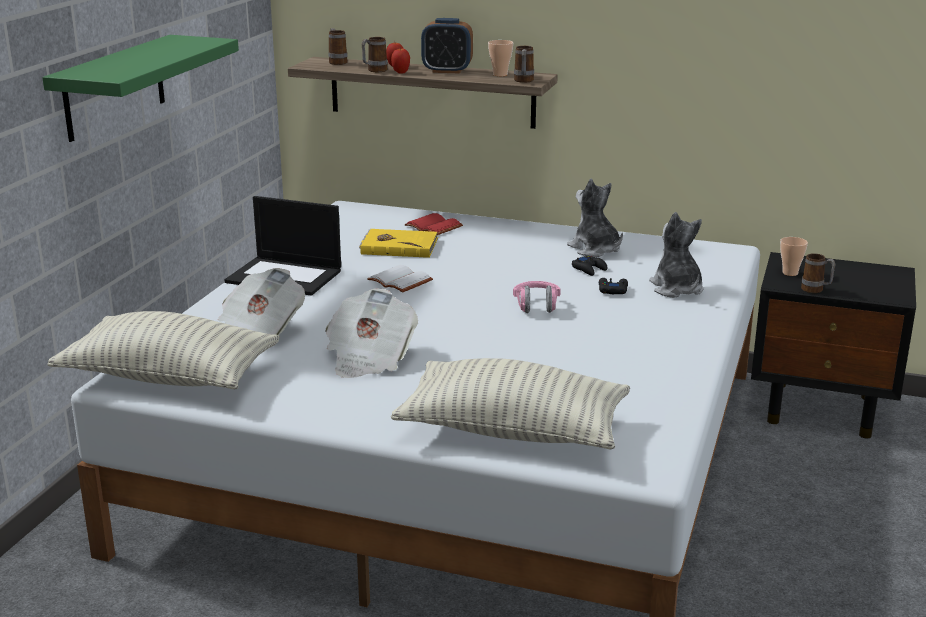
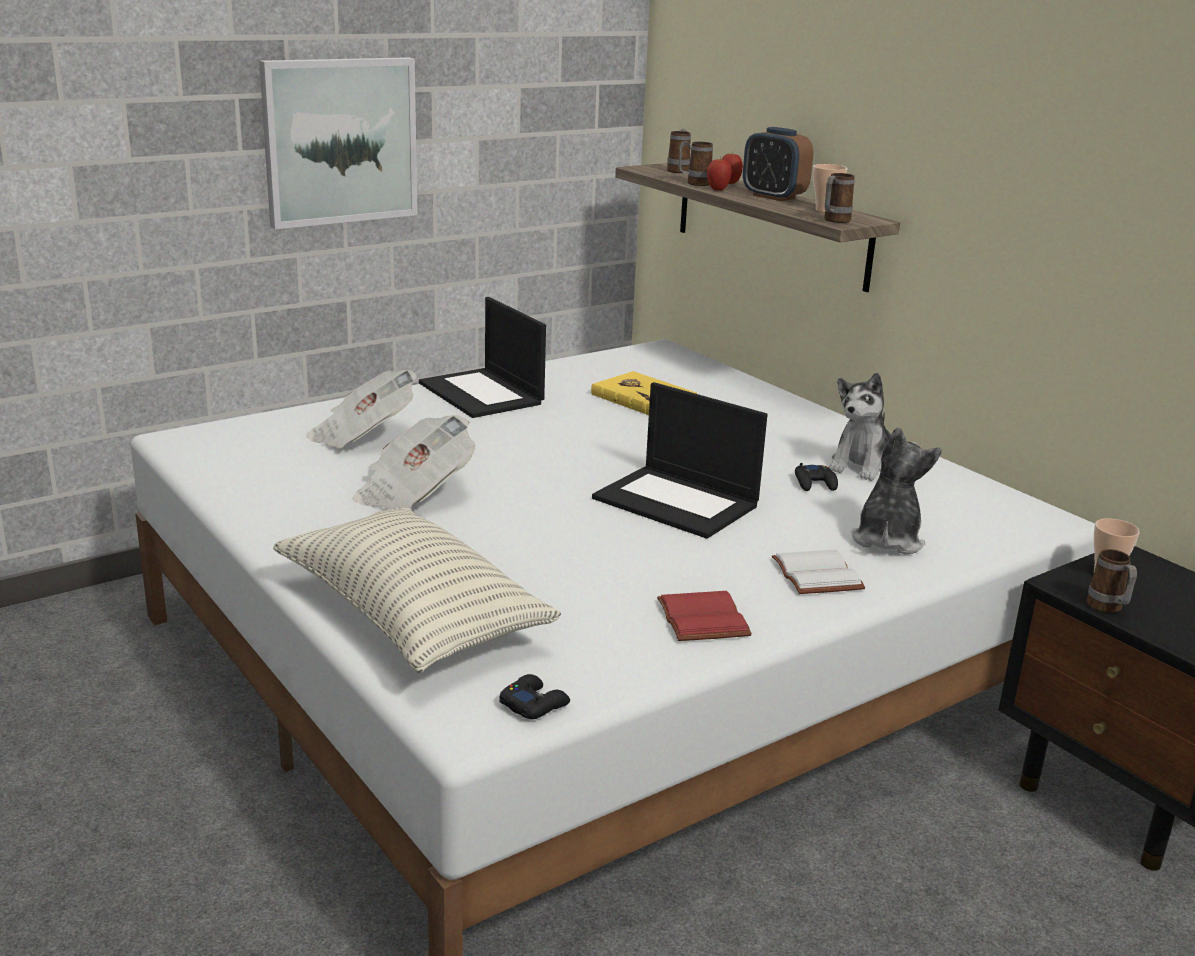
camera: 35 degrees right, 0 degrees up
green shelf [42,35,239,142] -> picture [259,57,418,229]
pillow [47,311,280,390] -> none
white book [367,265,433,292] -> white book moved to [772,550,866,594]
red book [404,213,463,235] -> red book moved to [657,591,752,641]
pink headphones [513,281,560,313] -> laptop [592,382,768,539]
plush toy [567,179,623,257] -> plush toy turned 150 degrees counterclockwise [829,372,891,481]
black game controller [599,278,628,294] -> black game controller moved to [499,674,570,719]

